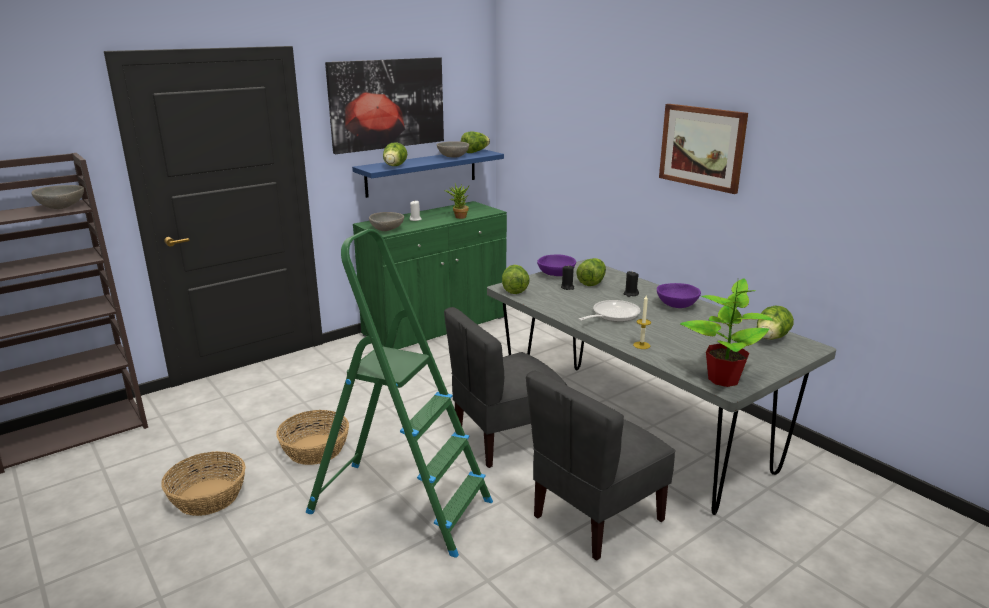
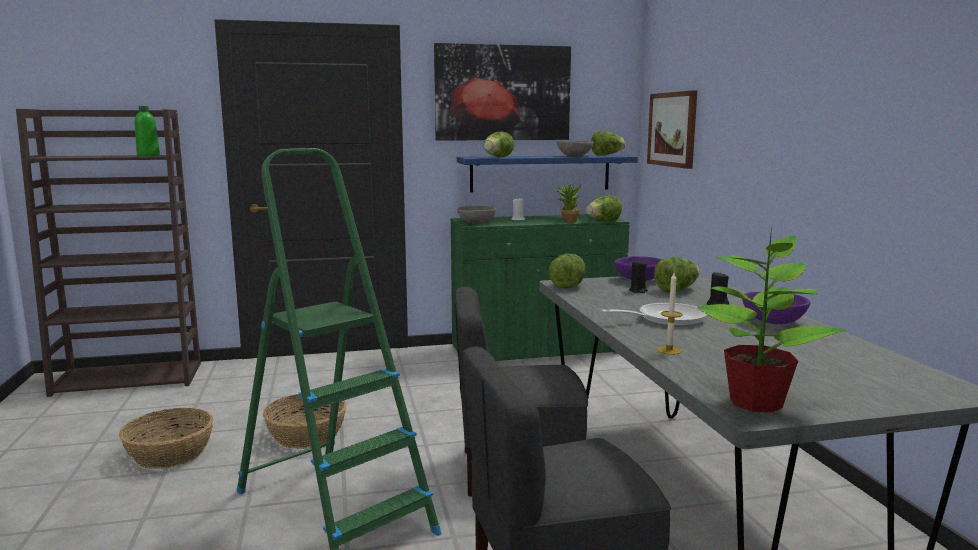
camera: 25 degrees right, 10 degrees down
grey bowl [32,185,84,209] -> green bottle [134,106,160,156]
picture [659,104,748,194] -> picture moved to [647,90,697,169]
lettuce [757,305,794,340] -> lettuce moved to [586,196,622,221]

